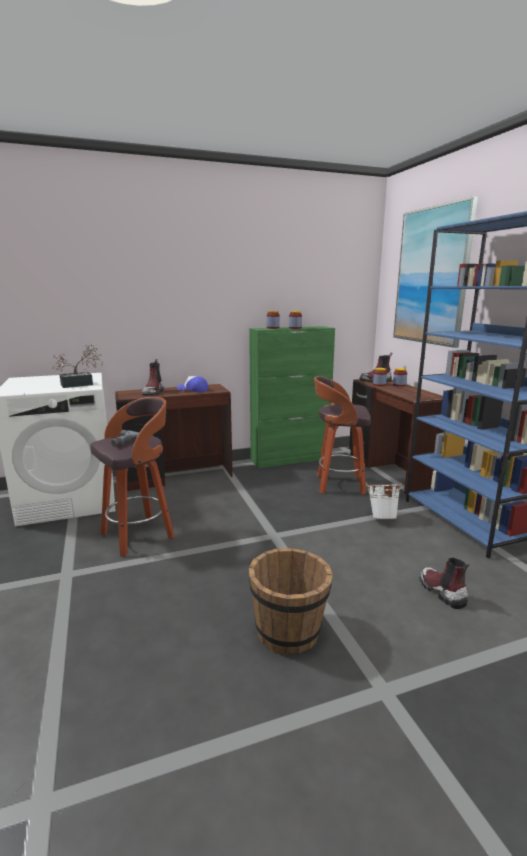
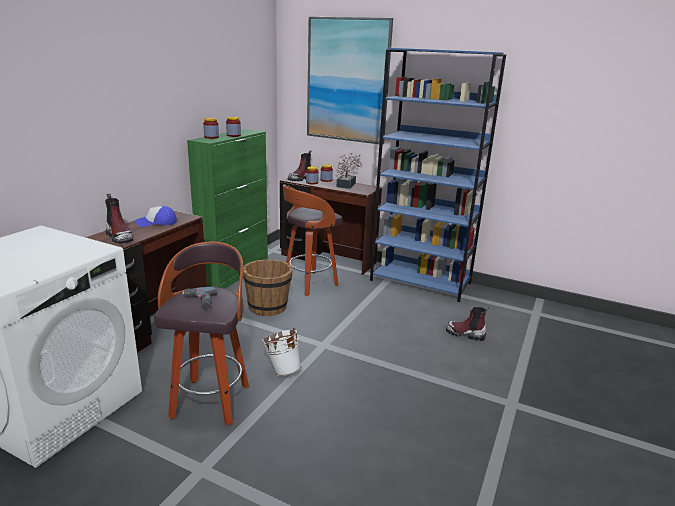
camera: 45 degrees left, 5 degrees up
potted plant [50,344,103,388] -> potted plant moved to [336,153,361,189]
brown bucket [249,548,333,655] -> brown bucket moved to [243,259,293,316]
white bucket [366,483,403,519] -> white bucket moved to [261,327,301,376]

